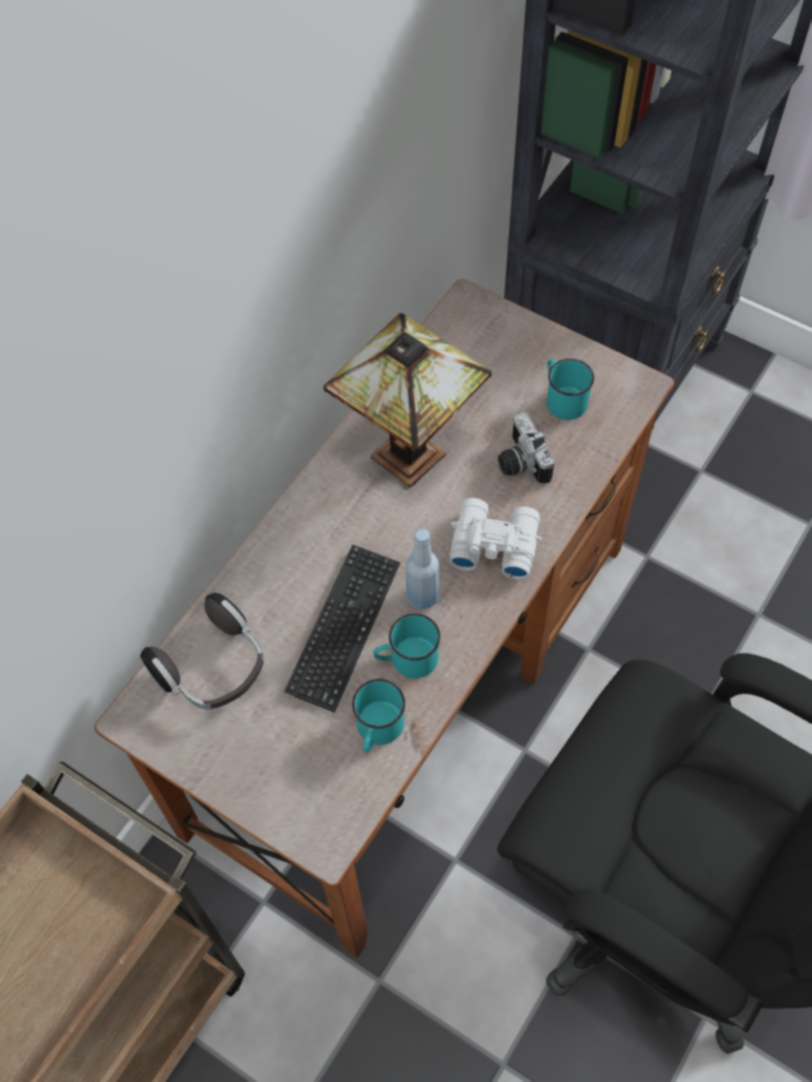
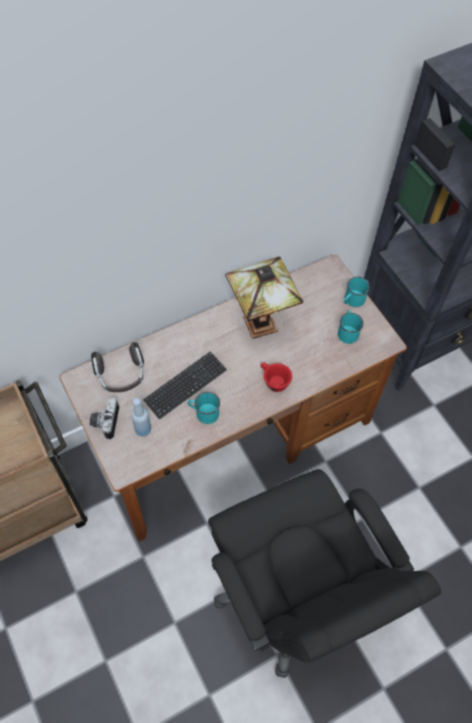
camera: 25 degrees right, 0 degrees up
turquoise mug [352,679,405,752] -> turquoise mug moved to [344,277,370,307]
blue bottle [406,529,439,609] -> blue bottle moved to [131,398,151,437]
white binoculars [450,498,542,580] -> red cup [260,363,292,392]
camera [498,412,554,485] -> camera moved to [90,398,119,439]

